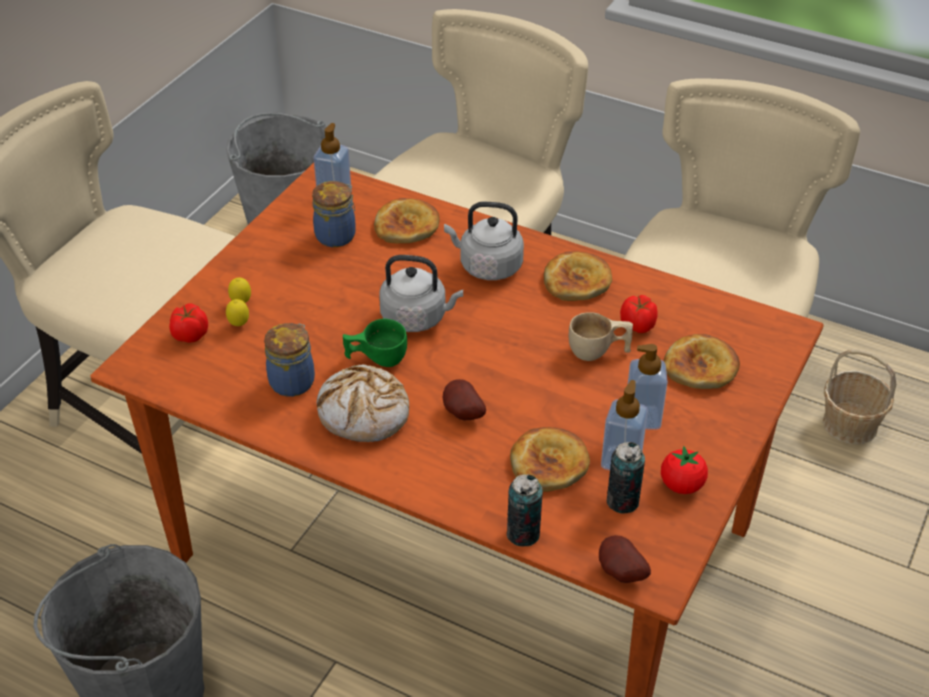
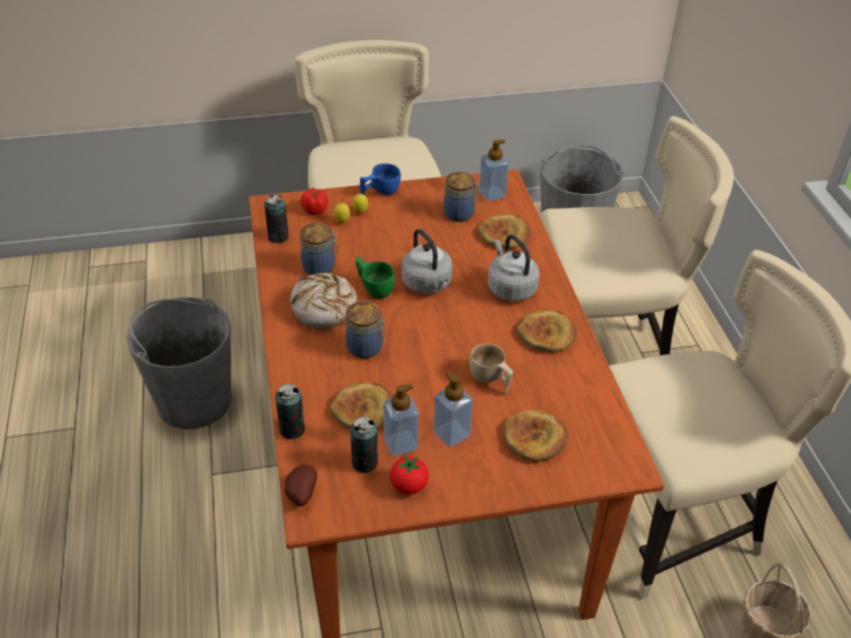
camera: 50 degrees right, 0 degrees up
potato [443,379,486,420] -> jar [346,301,386,359]
tomato [620,295,658,333] -> none
none -> can [264,194,289,243]
none -> blue cup [360,163,401,195]

